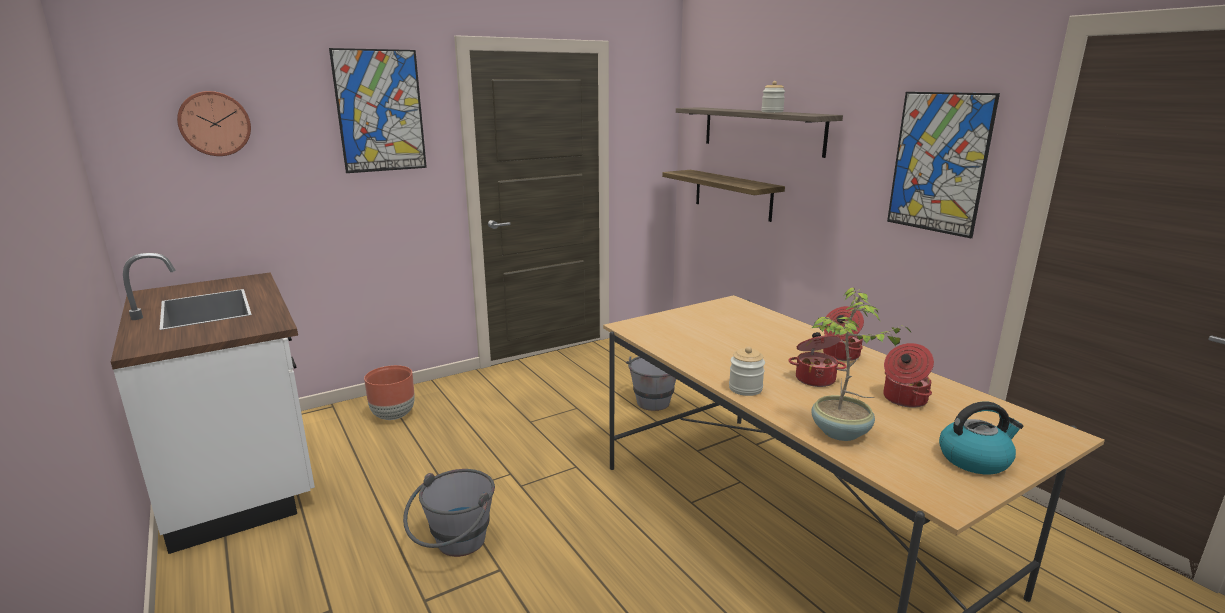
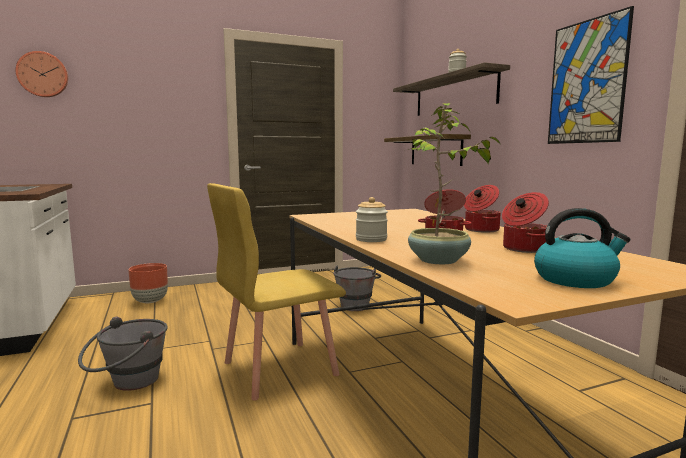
camera: 10 degrees right, 10 degrees down
picture [329,48,427,173] -> none
none -> yellow chair [207,183,346,401]

